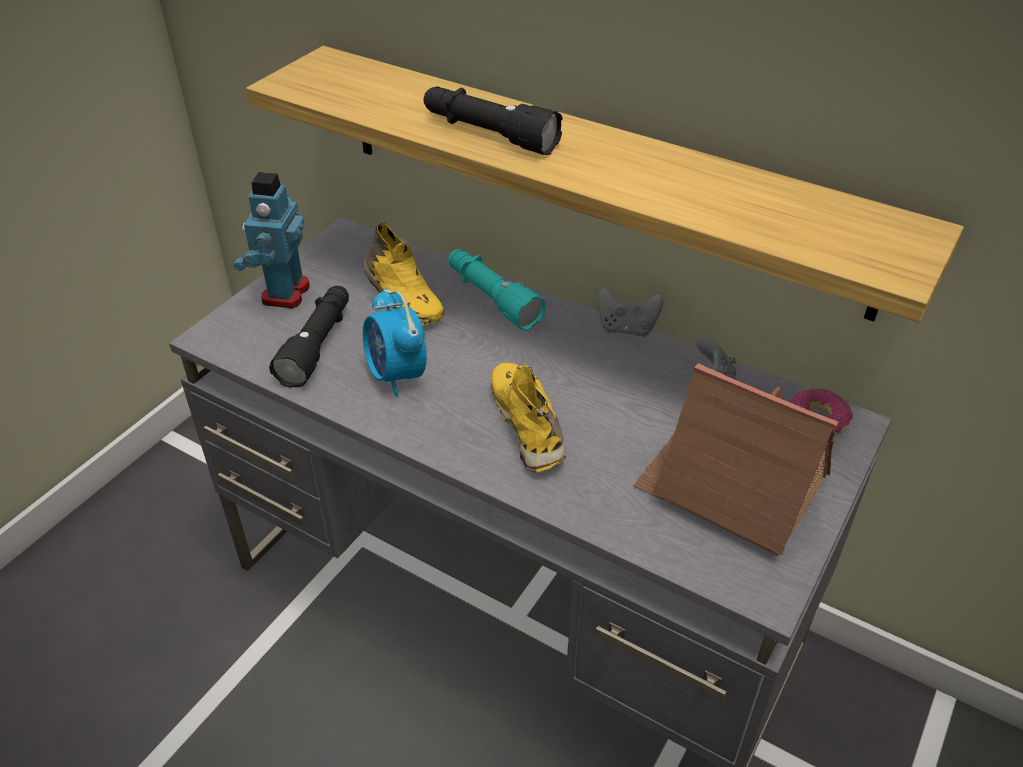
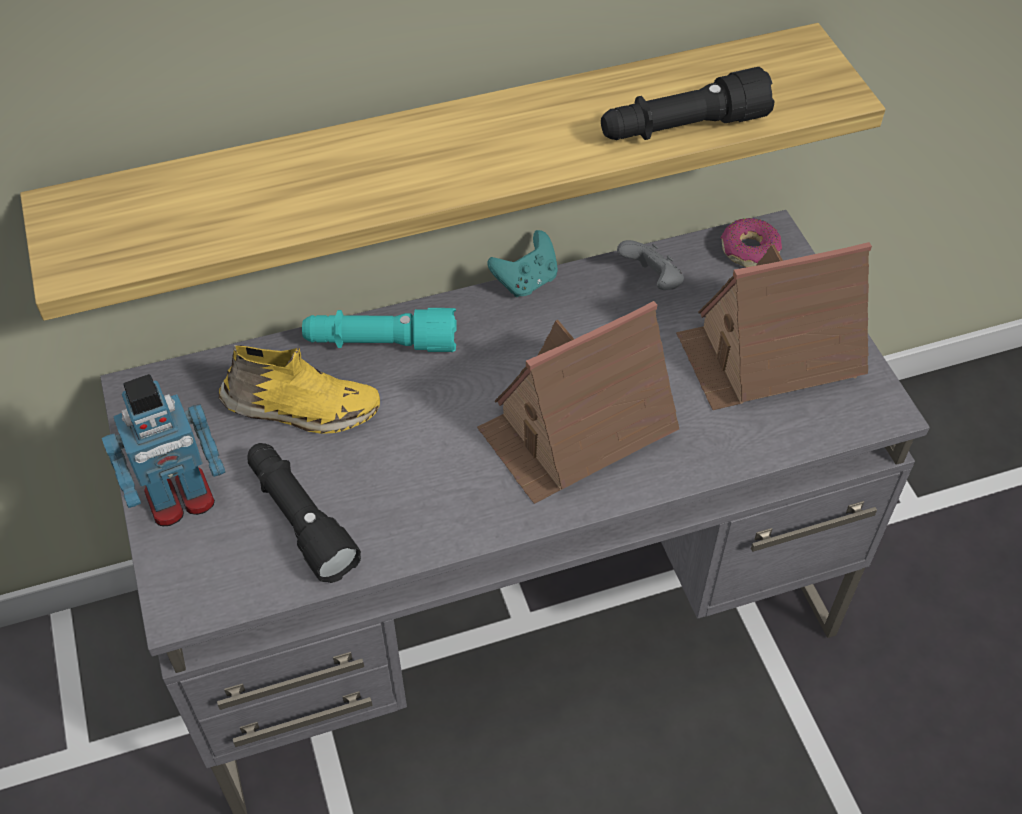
camera: 50 degrees left, 10 degrees up
toy robot [233,172,310,308] -> toy robot turned 75 degrees counterclockwise [102,374,225,526]
alarm clock [363,288,427,397] -> none
black flashlight [424,86,563,155] -> black flashlight moved to [601,67,775,140]
yellow shoe [491,363,566,473] -> toy house [477,301,679,504]
grey game controller [598,288,663,337] -> turquoise game controller [487,230,558,297]

